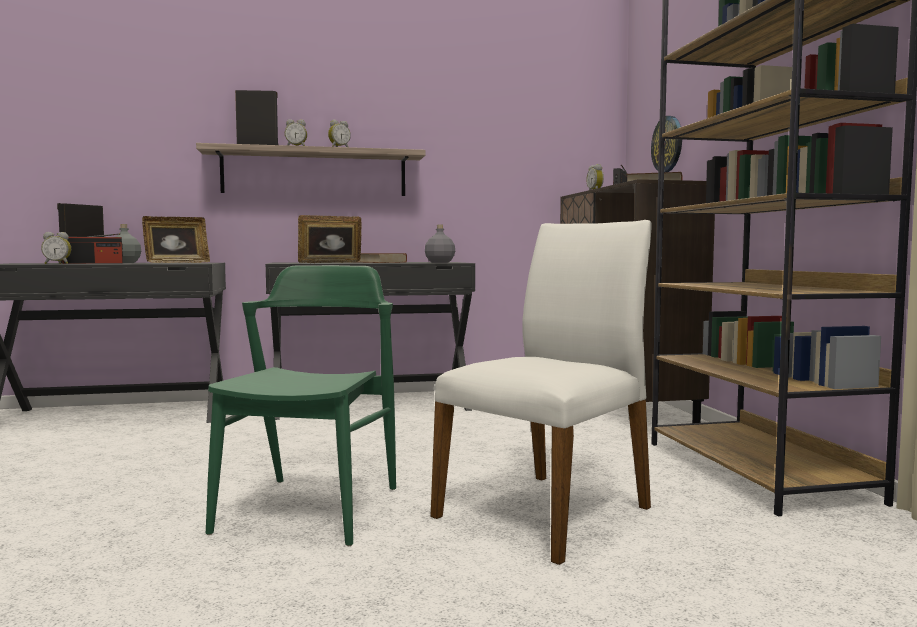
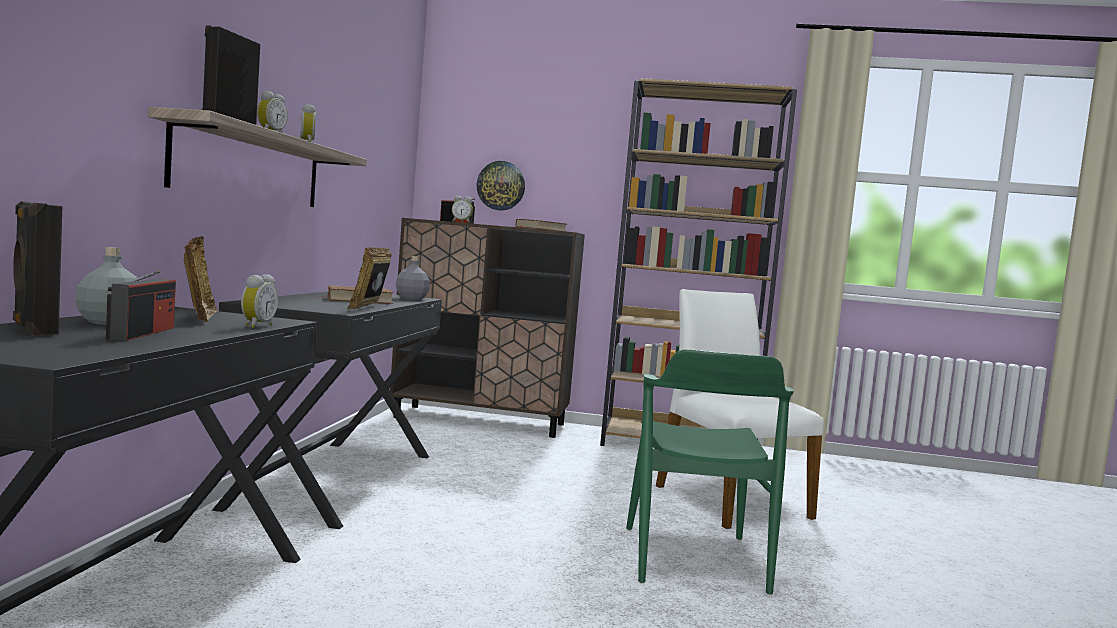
camera: 70 degrees left, 0 degrees up
alarm clock [41,232,71,264] -> alarm clock moved to [241,274,278,328]
green chair [206,265,396,546] -> green chair turned 120 degrees counterclockwise [626,349,794,595]

